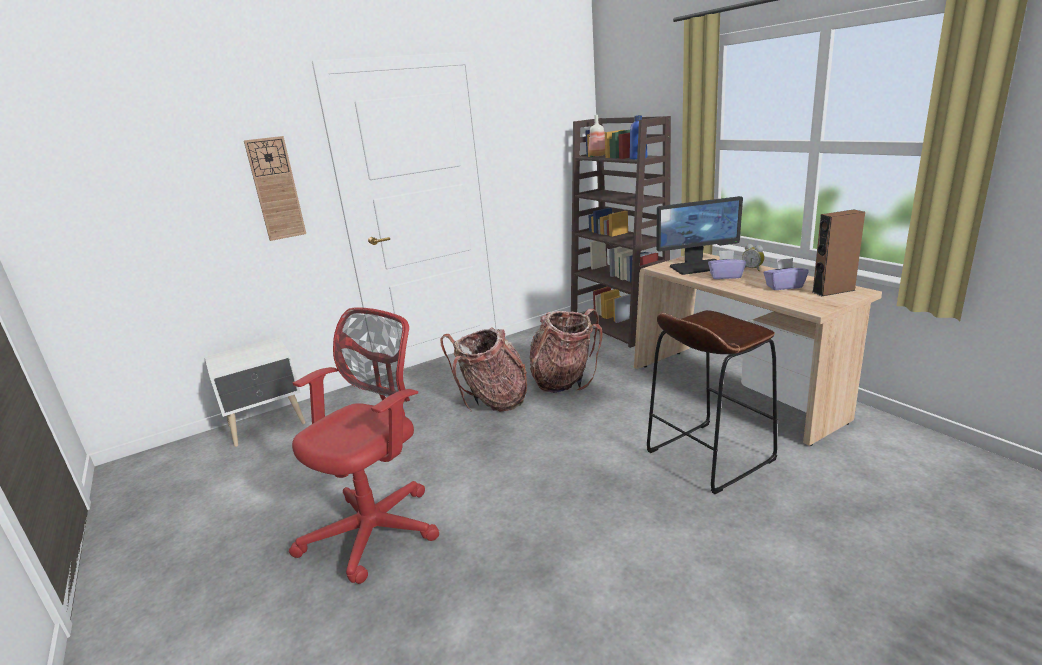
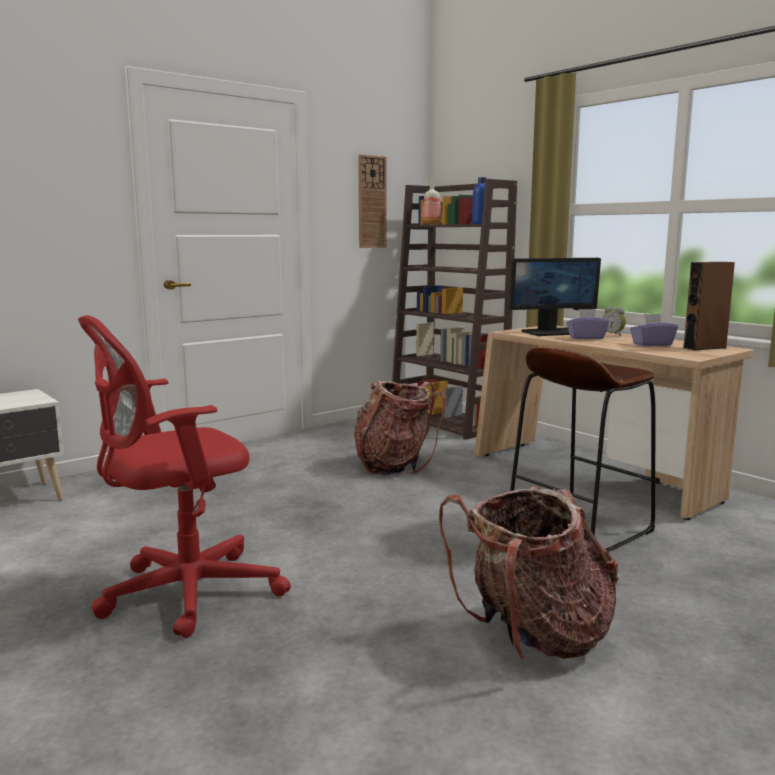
camera: 10 degrees left, 10 degrees down
wall clock [244,136,306,241] -> wall clock moved to [358,155,386,248]
red office chair [289,307,439,584] -> red office chair turned 150 degrees counterclockwise [78,315,291,638]
backpack [440,327,527,411] -> backpack moved to [439,486,619,662]

